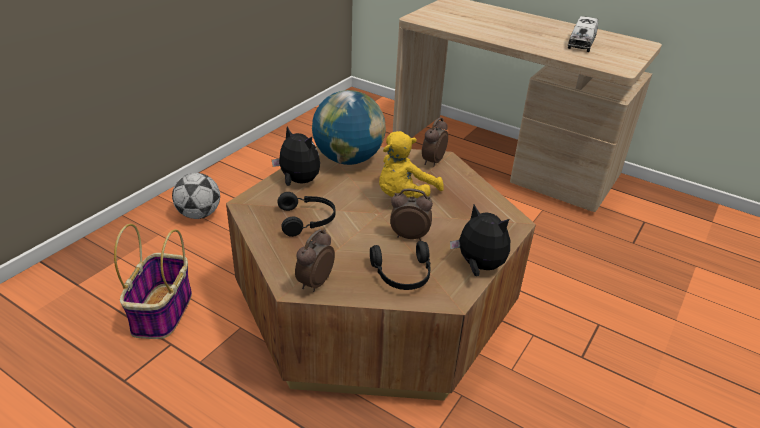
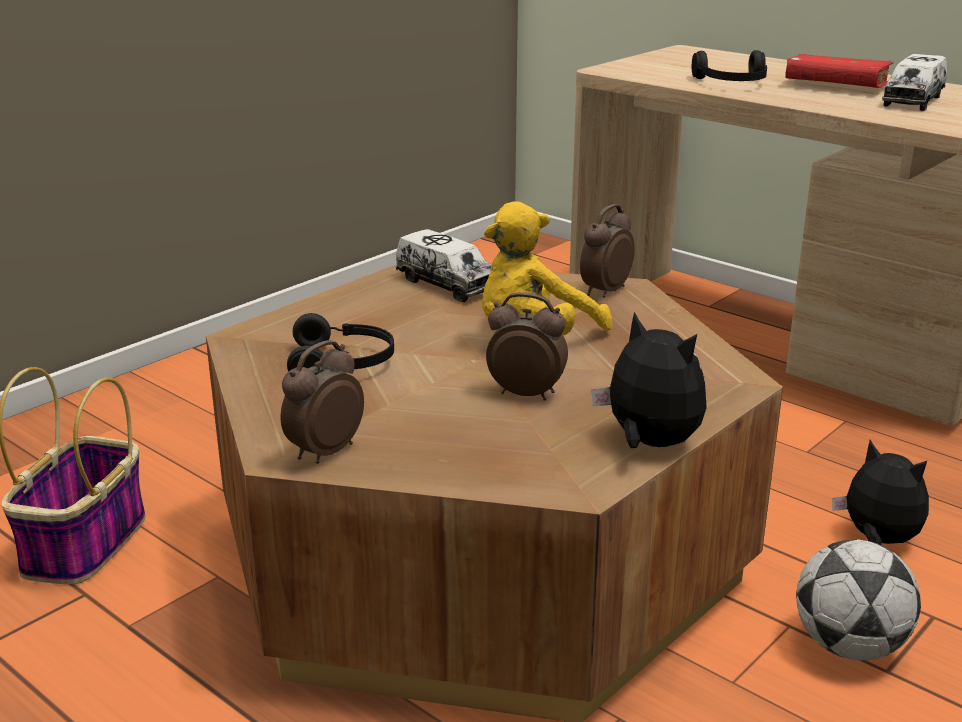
camera: 10 degrees right, 10 degrees down
football [172,173,220,219] -> football moved to [796,539,921,661]
plush toy [272,126,320,186] -> plush toy moved to [832,440,929,545]
globe [312,90,386,165] -> toy truck [396,229,492,302]
black headphones [370,241,430,290] -> black headphones moved to [692,50,767,81]
none -> red book [785,54,894,88]

